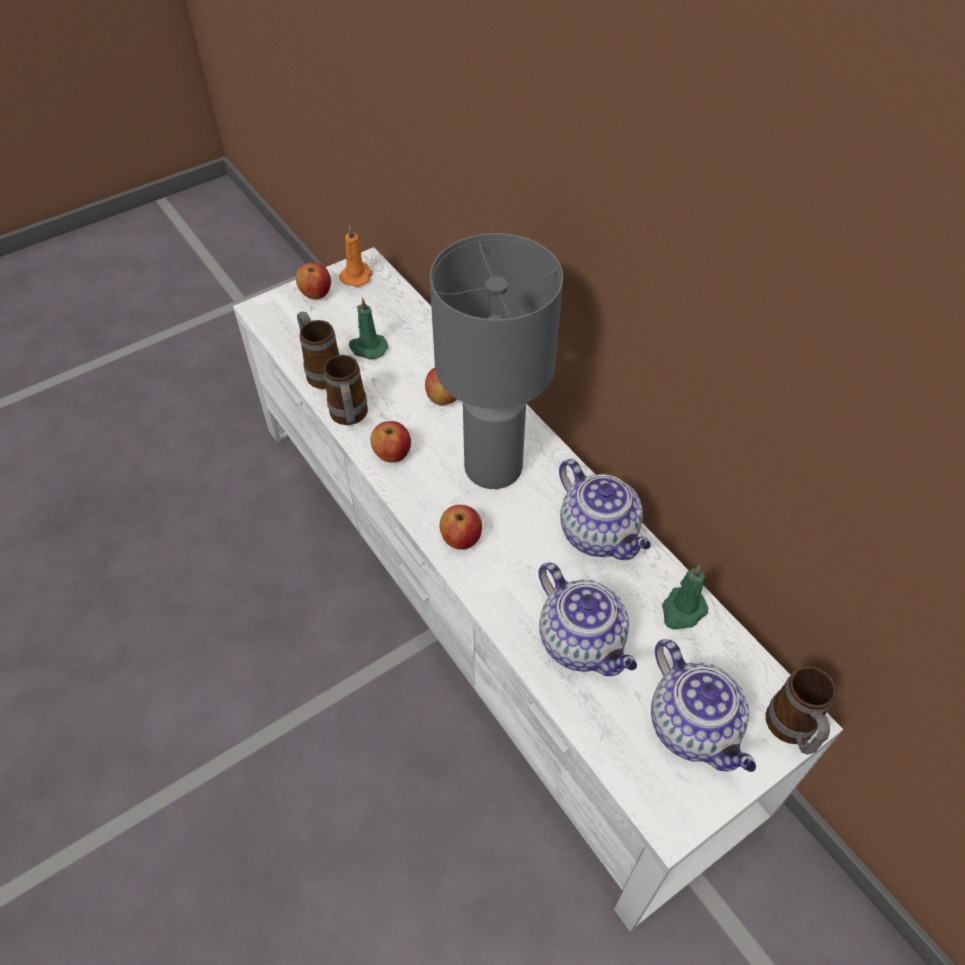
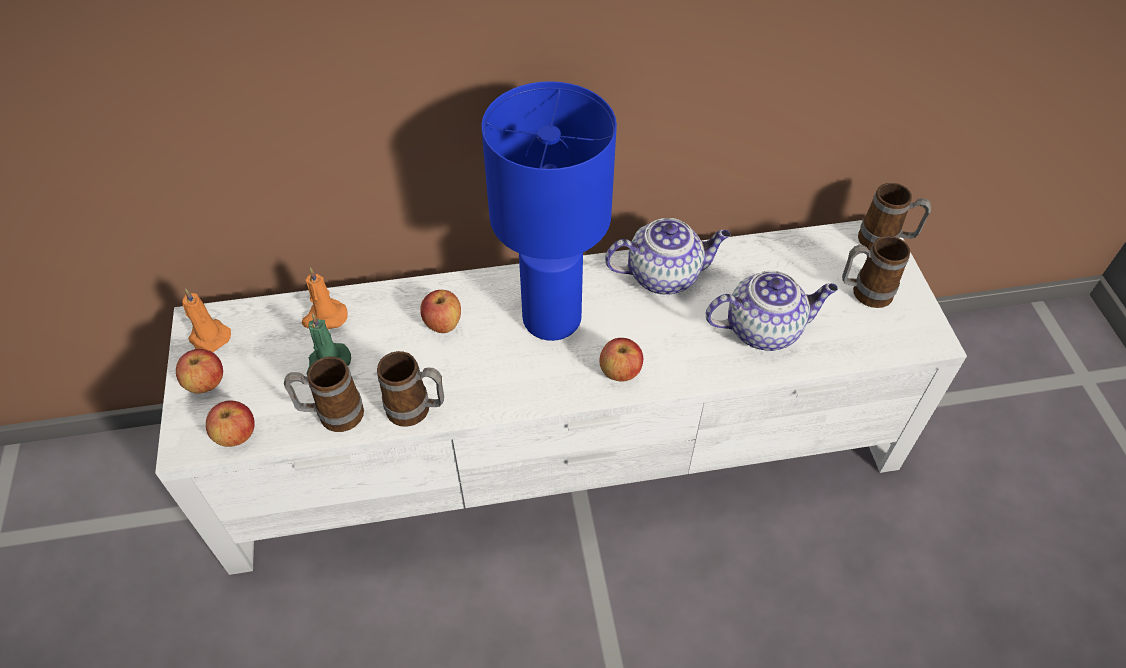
camera: 65 degrees left, 0 degrees up
apple [371,421,411,463] -> apple moved to [206,400,255,447]
grey table lamp [430,233,563,489] -> blue table lamp [481,81,617,341]
teapot [651,639,756,772] -> mug [842,236,910,308]
green candle [662,565,708,629] -> none
none -> orange candle [302,268,348,329]

